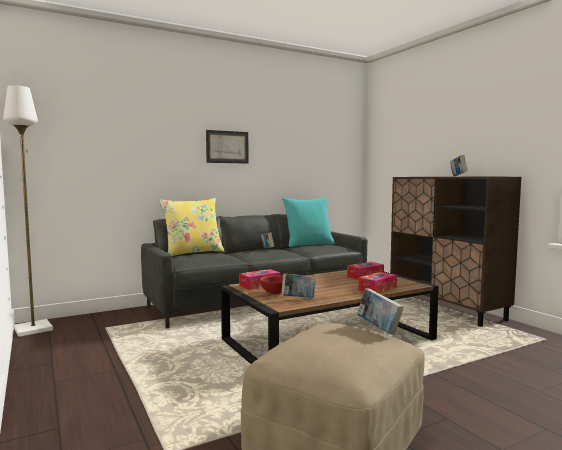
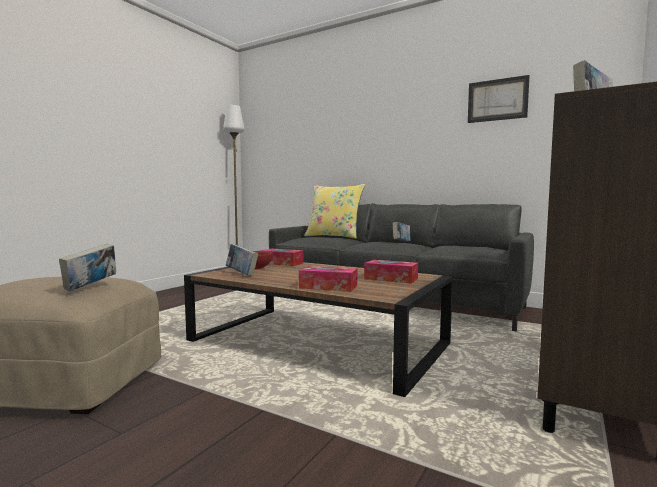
camera: 60 degrees right, 0 degrees up
picture [206,130,249,164] -> picture moved to [468,75,530,123]
turquoise pillow [282,197,335,247] -> none

